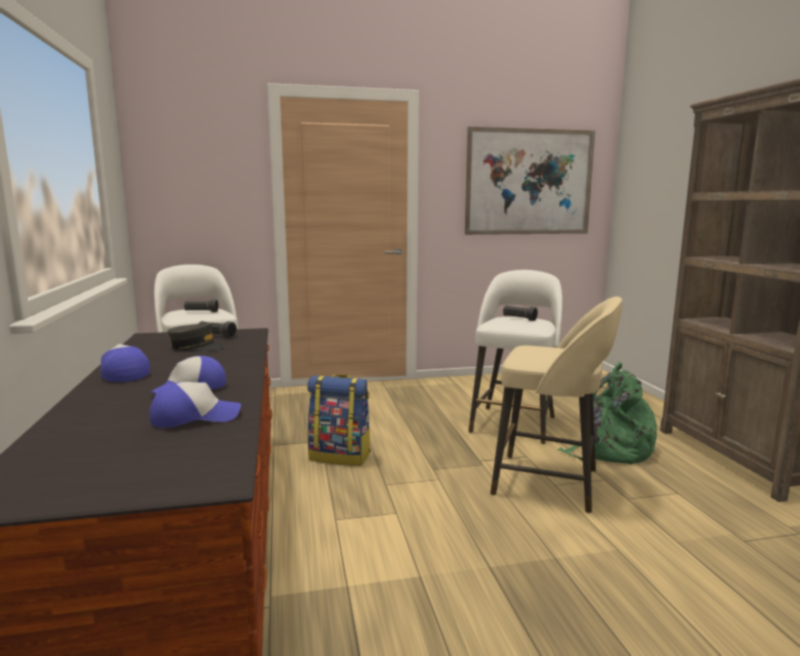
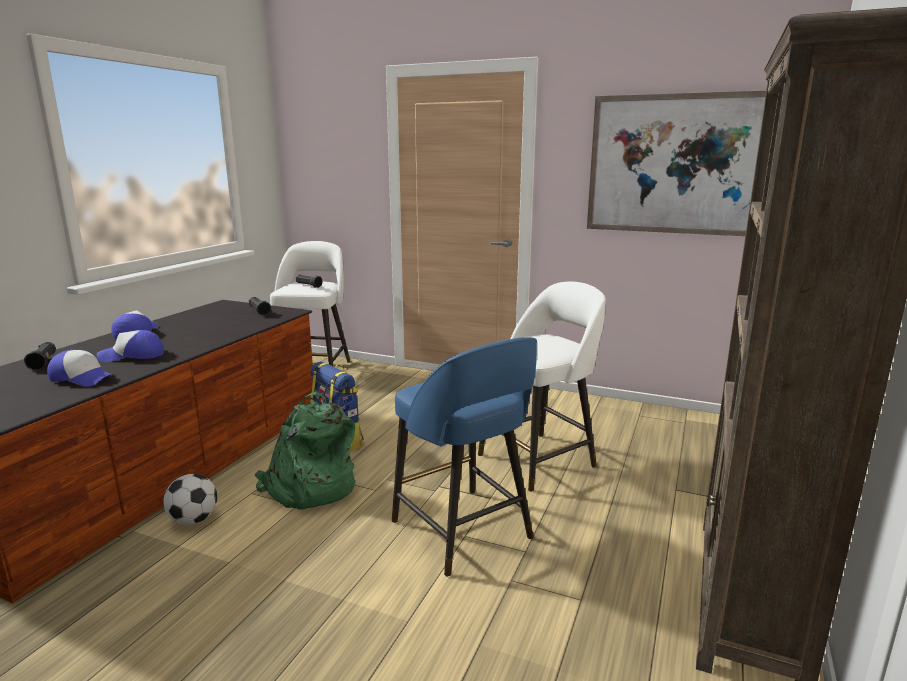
camera: 35 degrees right, 5 degrees up
grey cap [168,323,225,352] -> none
beige stool [490,297,622,513] -> blue stool [392,337,537,577]
black flashlight [503,306,538,321] -> black flashlight moved to [24,342,56,370]
green backpack [558,362,657,465] -> green backpack moved to [254,392,355,509]
none -> football [163,474,217,525]

